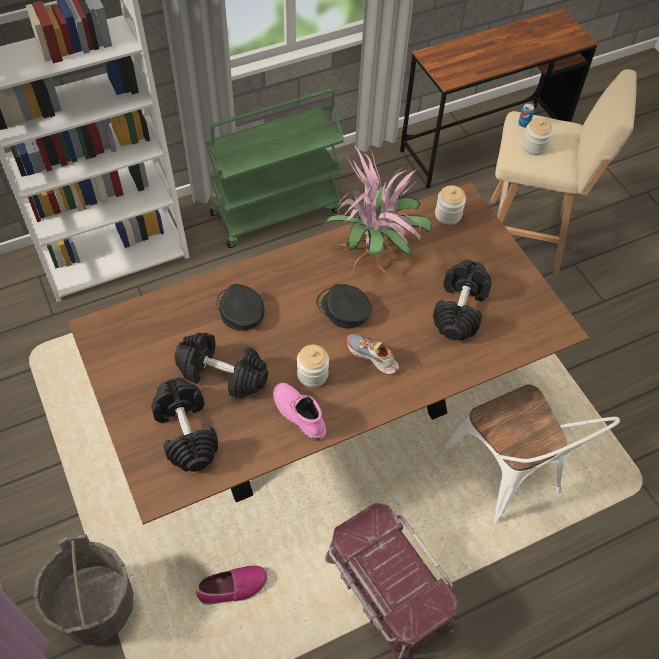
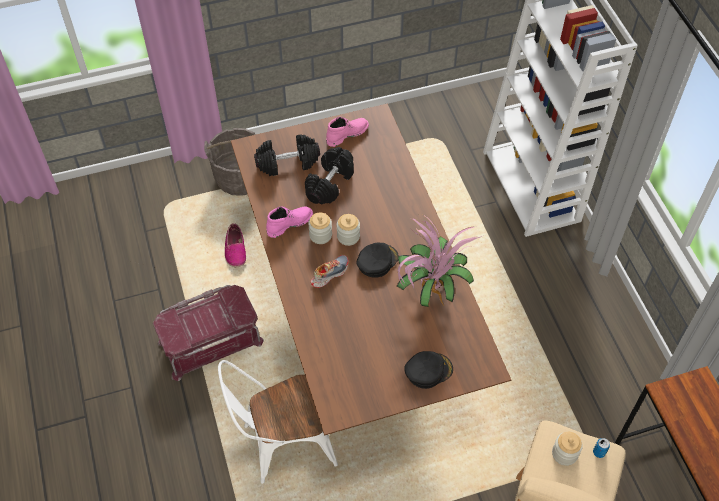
camera: 100 degrees right, 0 degrees up
green cart [205,89,345,248] -> none
black cap [217,284,265,331] -> black cap moved to [404,351,453,389]
black dumbbell [433,259,492,340] -> none
jar [435,185,466,225] -> jar moved to [337,214,360,246]
none -> pink boot [326,117,369,147]

